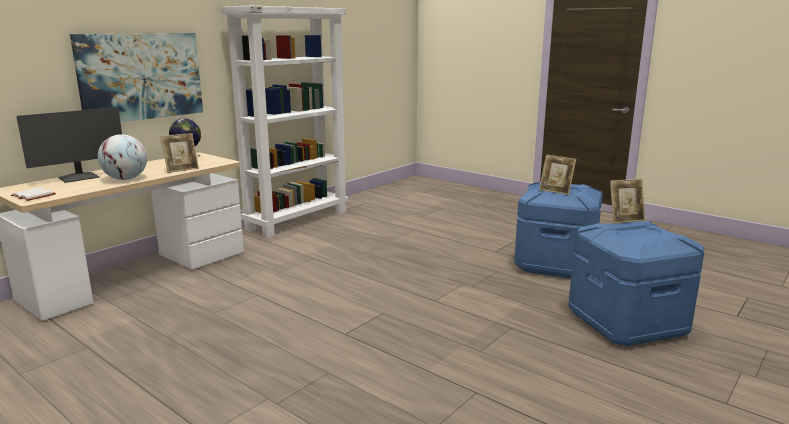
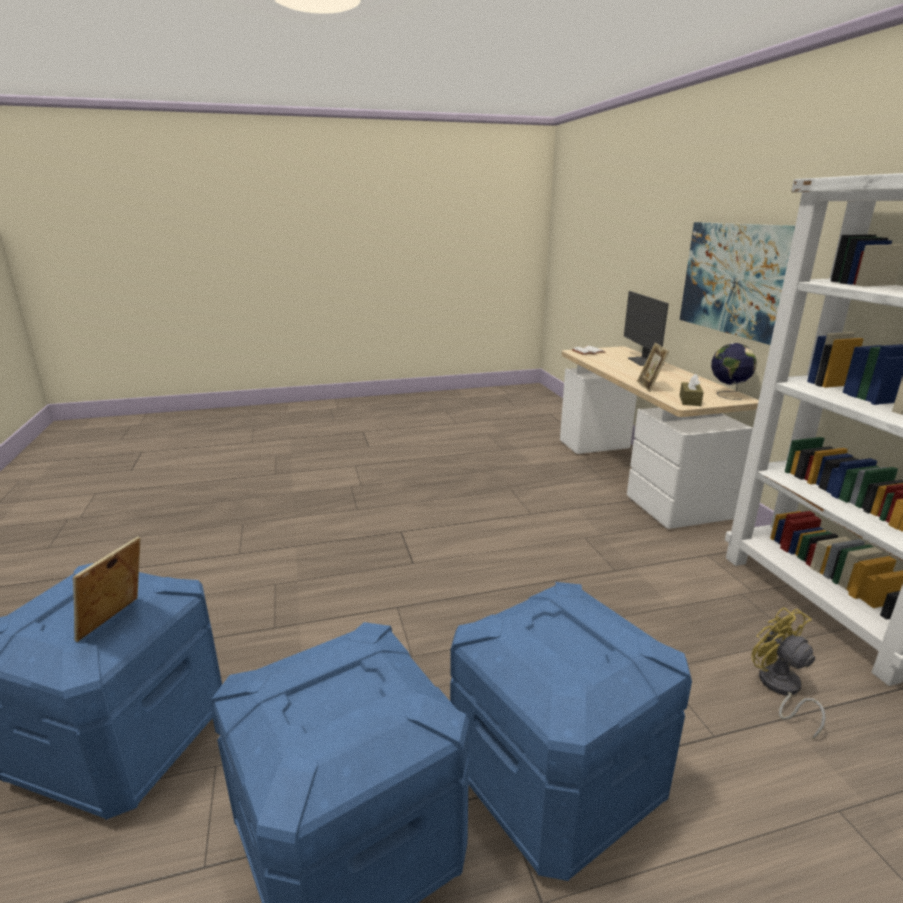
camera: 125 degrees right, 5 degrees up
globe [98,134,147,180] -> none
picture frame [539,155,576,195] -> none
none -> blue storage box [450,582,692,881]
none -> brown tissue box [680,374,704,406]
none -> yellow fan [751,607,826,740]

